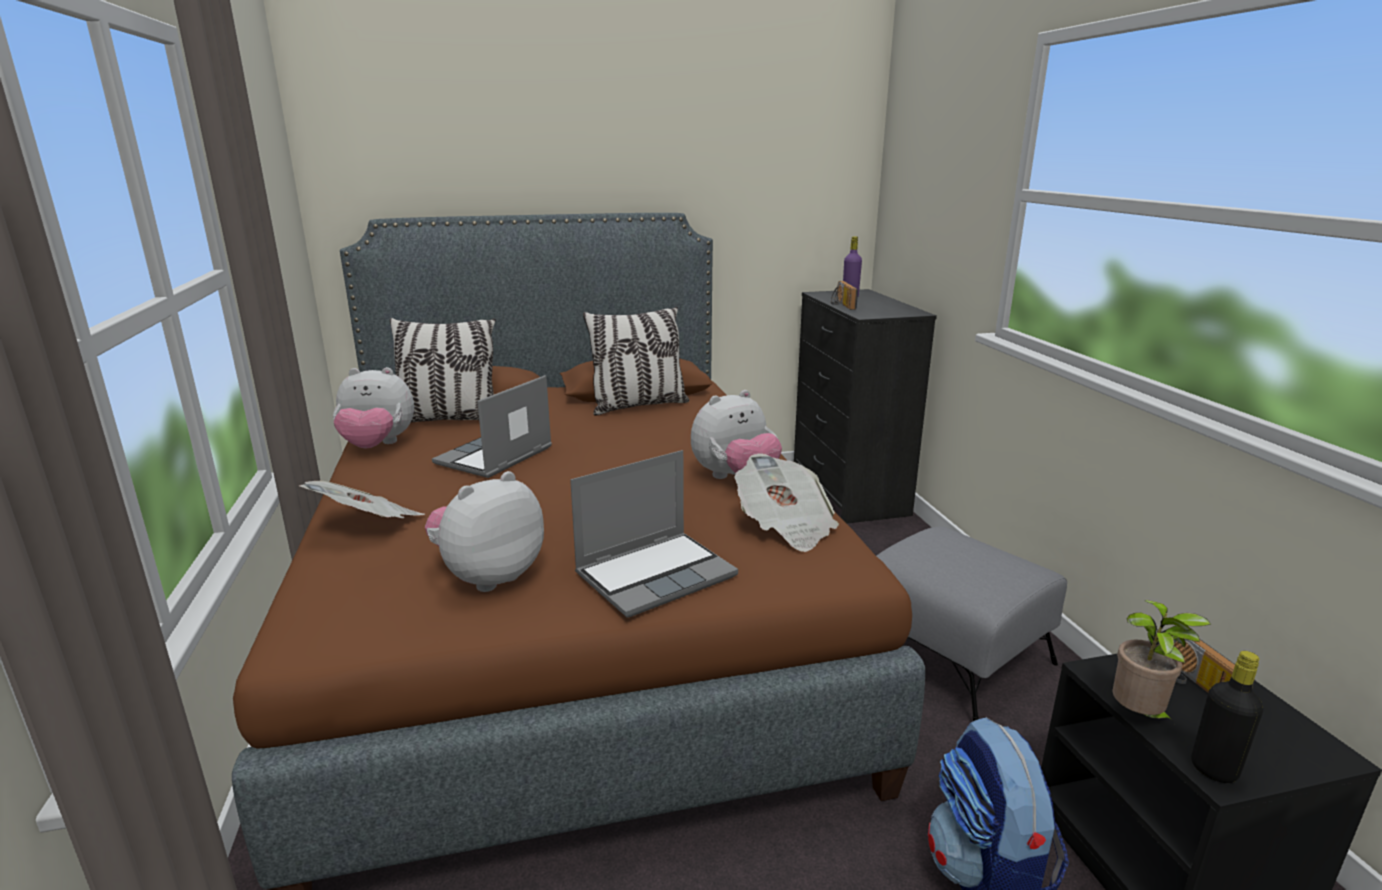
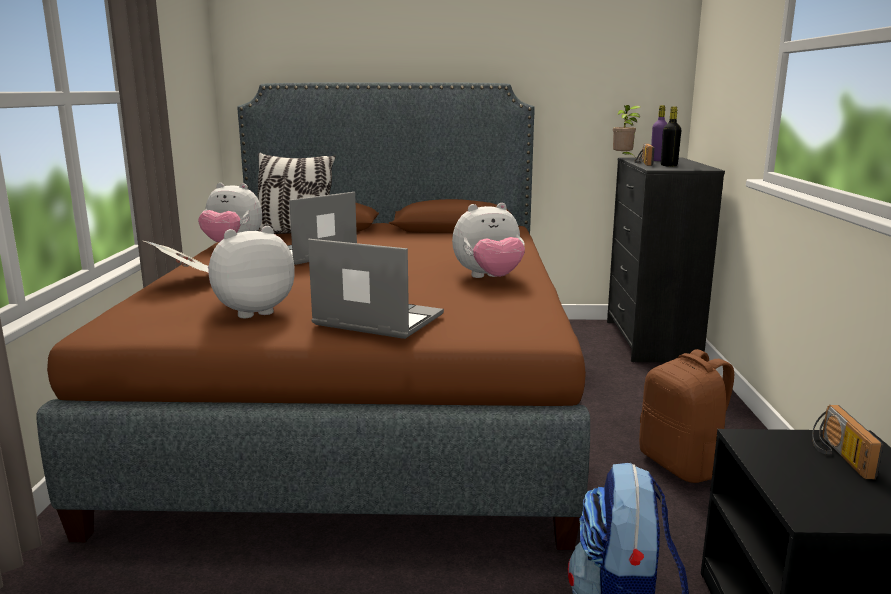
camera: 15 degrees right, 5 degrees down
laptop [570,450,738,618] -> laptop turned 135 degrees counterclockwise [308,239,444,339]
pillow [583,306,689,416] -> none
newspaper [734,453,839,552] -> none
grey ottoman [877,526,1067,721] -> brown backpack [639,349,734,483]
potted plant [1113,600,1211,726] -> potted plant moved to [613,105,641,158]
black bottle [1191,651,1263,783] -> black bottle moved to [661,106,681,167]

